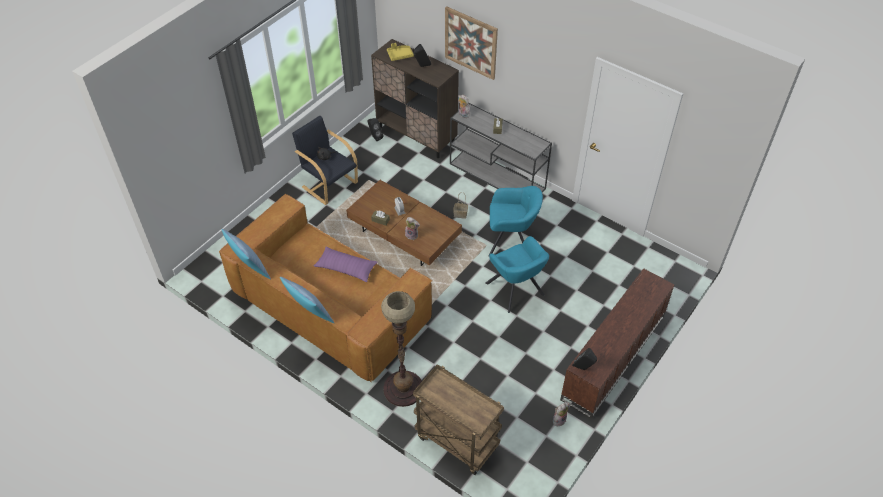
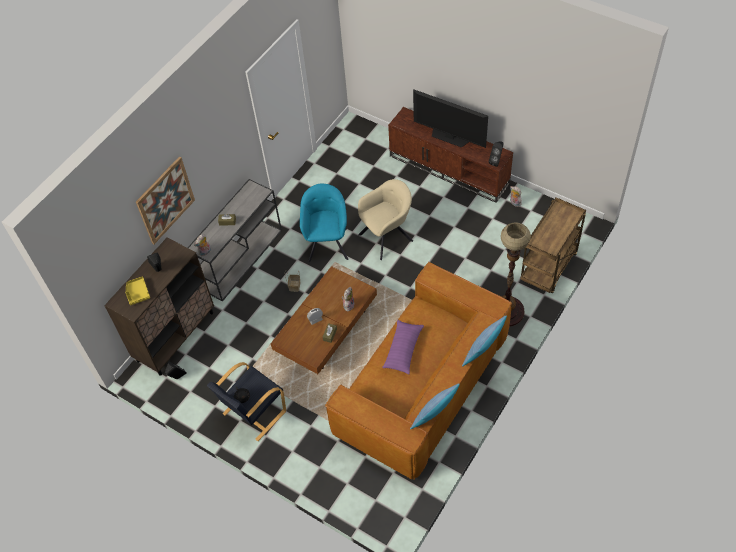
camera: 90 degrees left, 5 degrees up
turquoise armchair [485,236,549,313] -> beige armchair [358,179,413,260]
none -> television [413,89,488,148]

